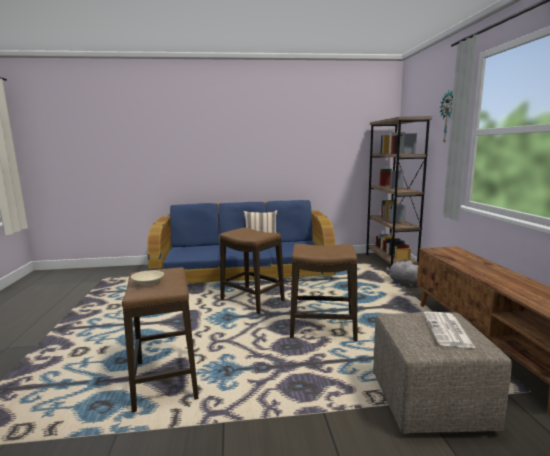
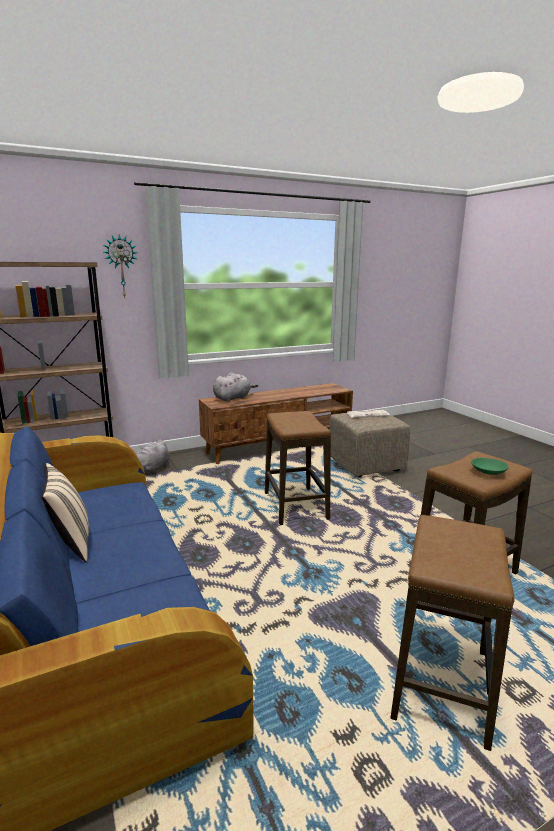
camera: 110 degrees left, 5 degrees up
beige bowl [131,270,164,285] -> green bowl [471,458,509,475]
stool [220,227,285,314] -> stool moved to [390,515,515,751]
none -> grey plush toy [213,372,258,402]

